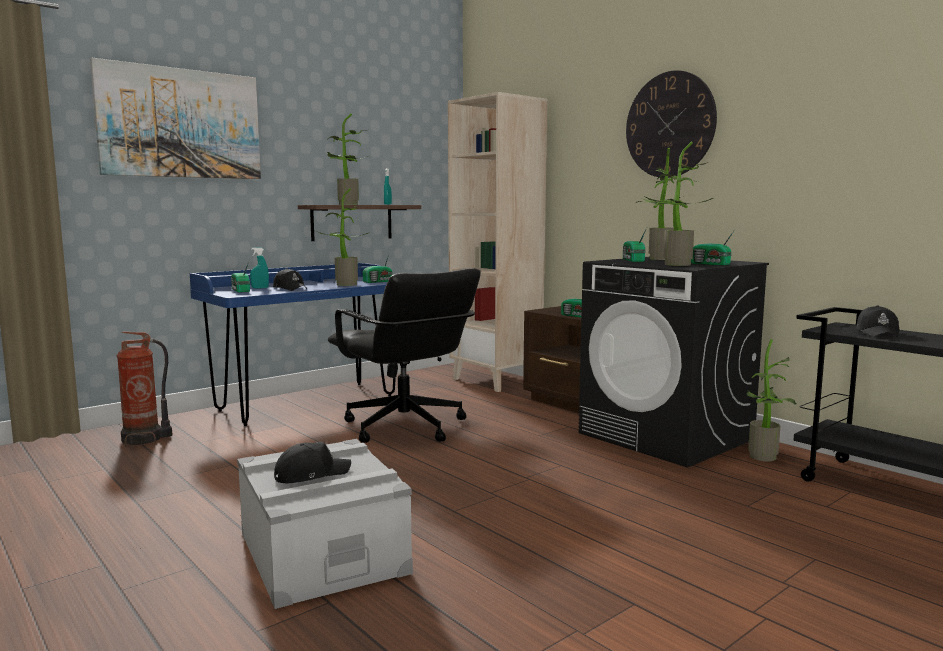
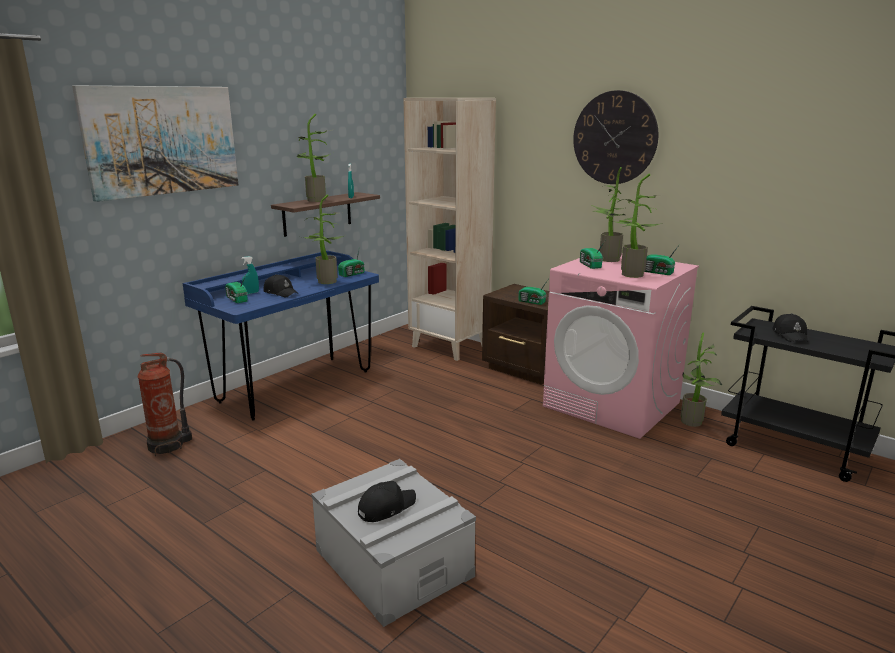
camera: 10 degrees left, 10 degrees up
black office chair [328,268,481,443] -> none
black washing machine [578,257,769,467] -> pink washing machine [543,254,699,439]

